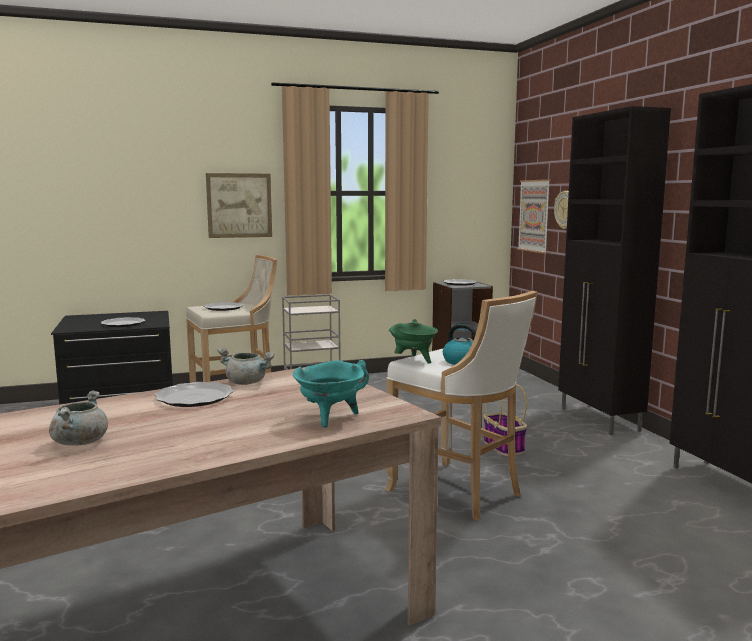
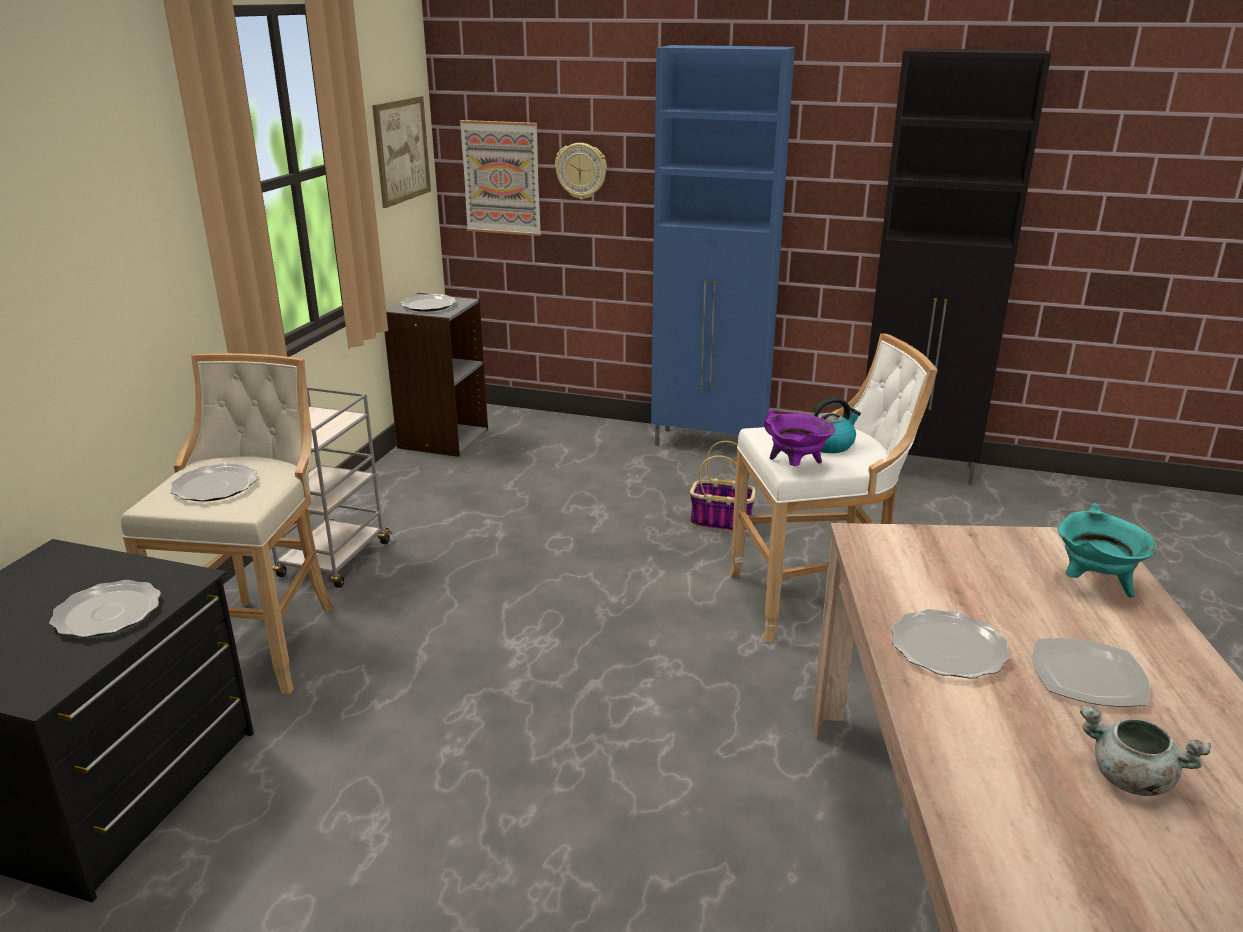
camera: 55 degrees left, 15 degrees up
picture [206,173,272,238] -> picture moved to [372,96,431,208]
grey cooking pot [217,348,275,385] -> none
green cooking pot [389,319,438,364] -> purple cooking pot [764,409,836,466]
black cabinet [558,106,671,435] -> blue cabinet [651,45,795,446]
none -> plate [1032,638,1149,707]

